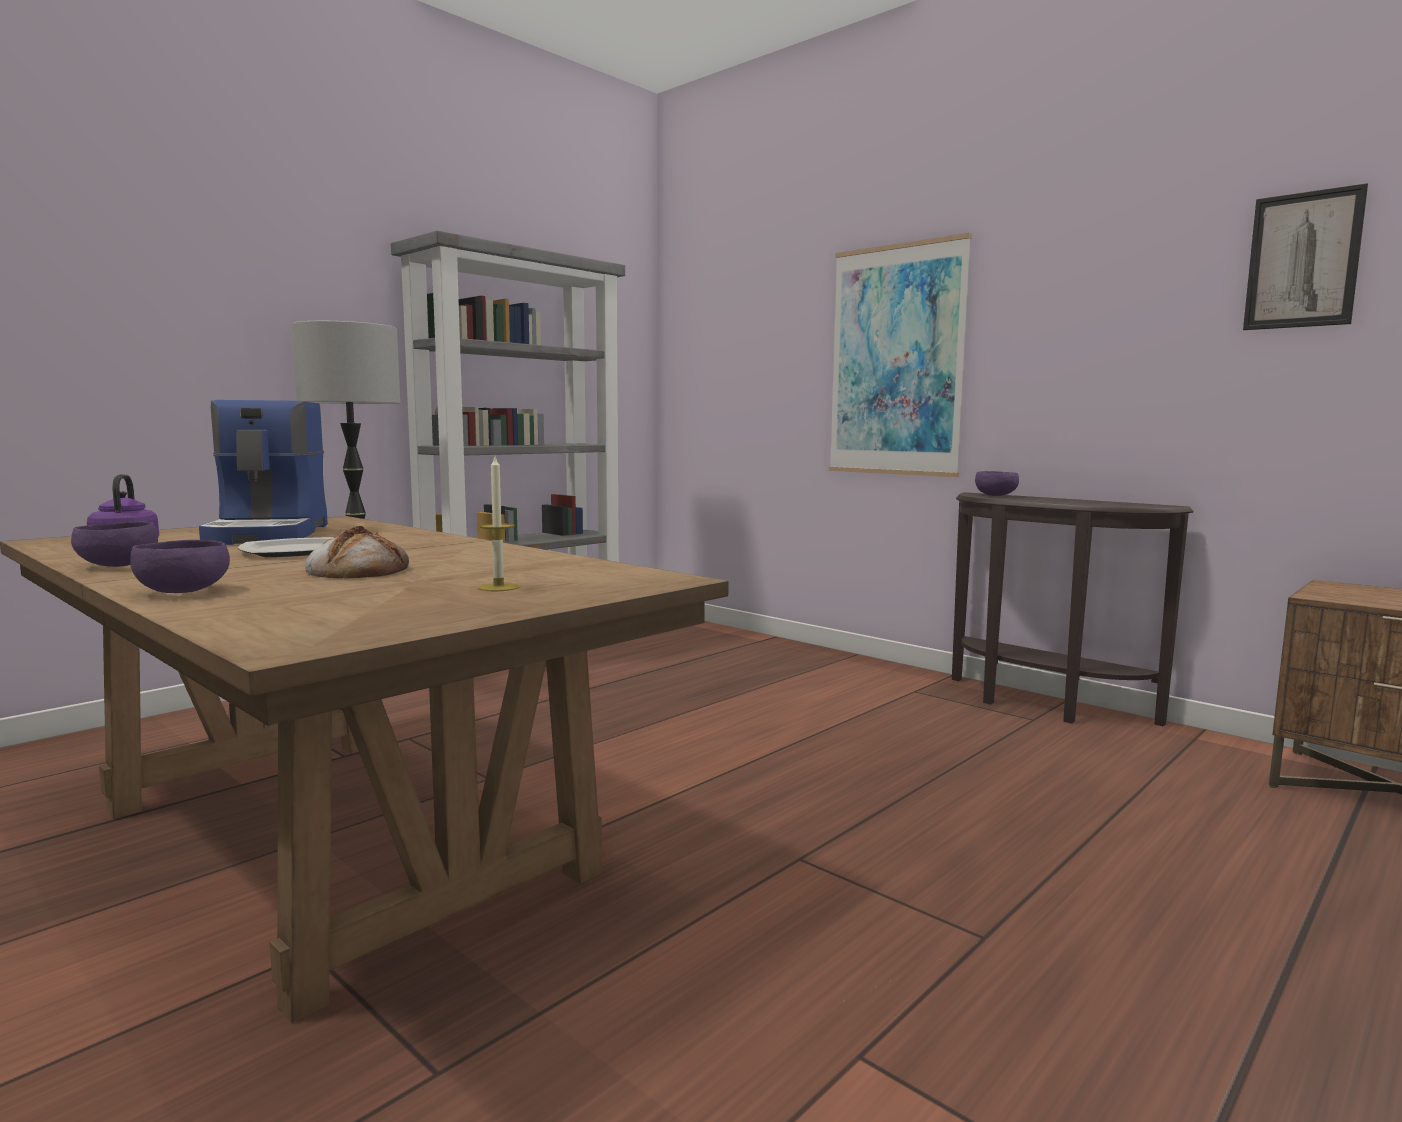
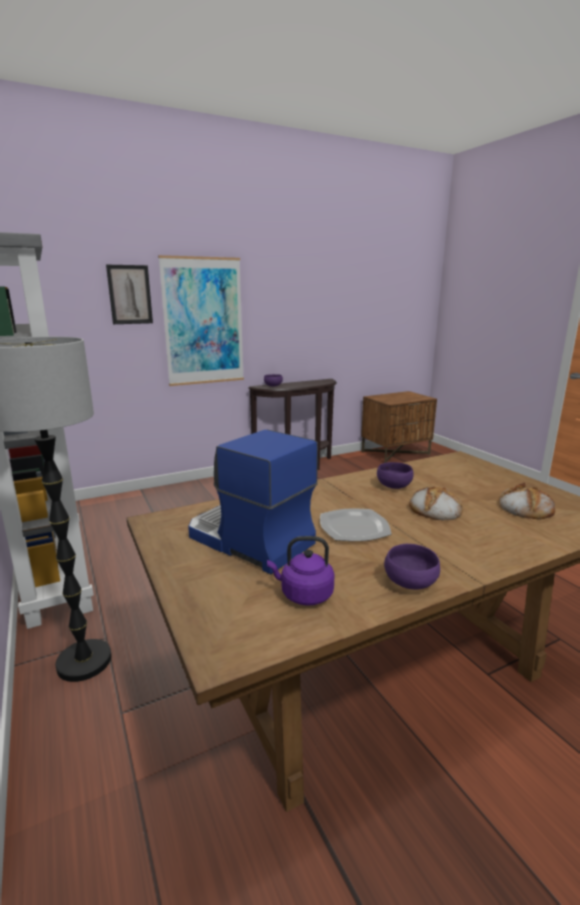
camera: 70 degrees left, 10 degrees up
purple bowl [131,540,230,593] -> purple bowl moved to [377,462,414,489]
coffee machine [199,400,328,545] -> coffee machine turned 150 degrees counterclockwise [188,429,318,574]
candle [478,457,519,591] -> none
picture [1243,183,1368,330] -> picture moved to [106,264,153,324]
none -> bread [500,483,555,519]

